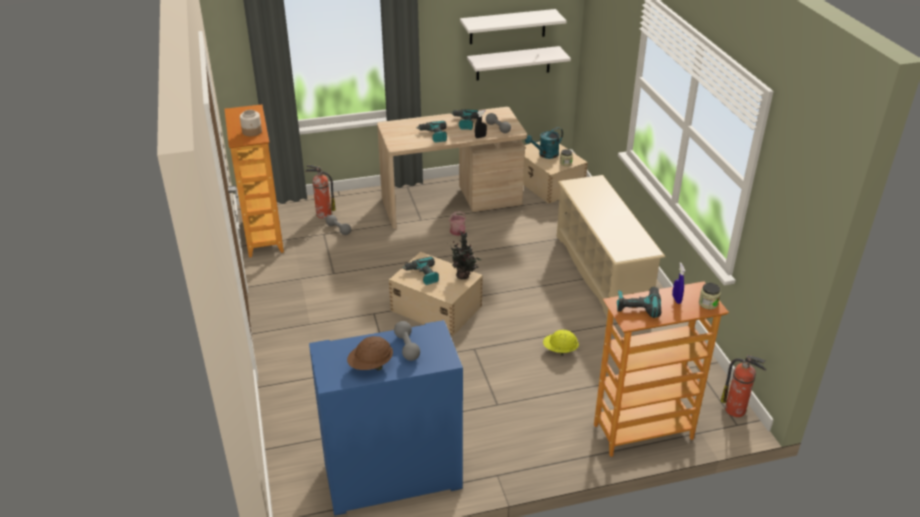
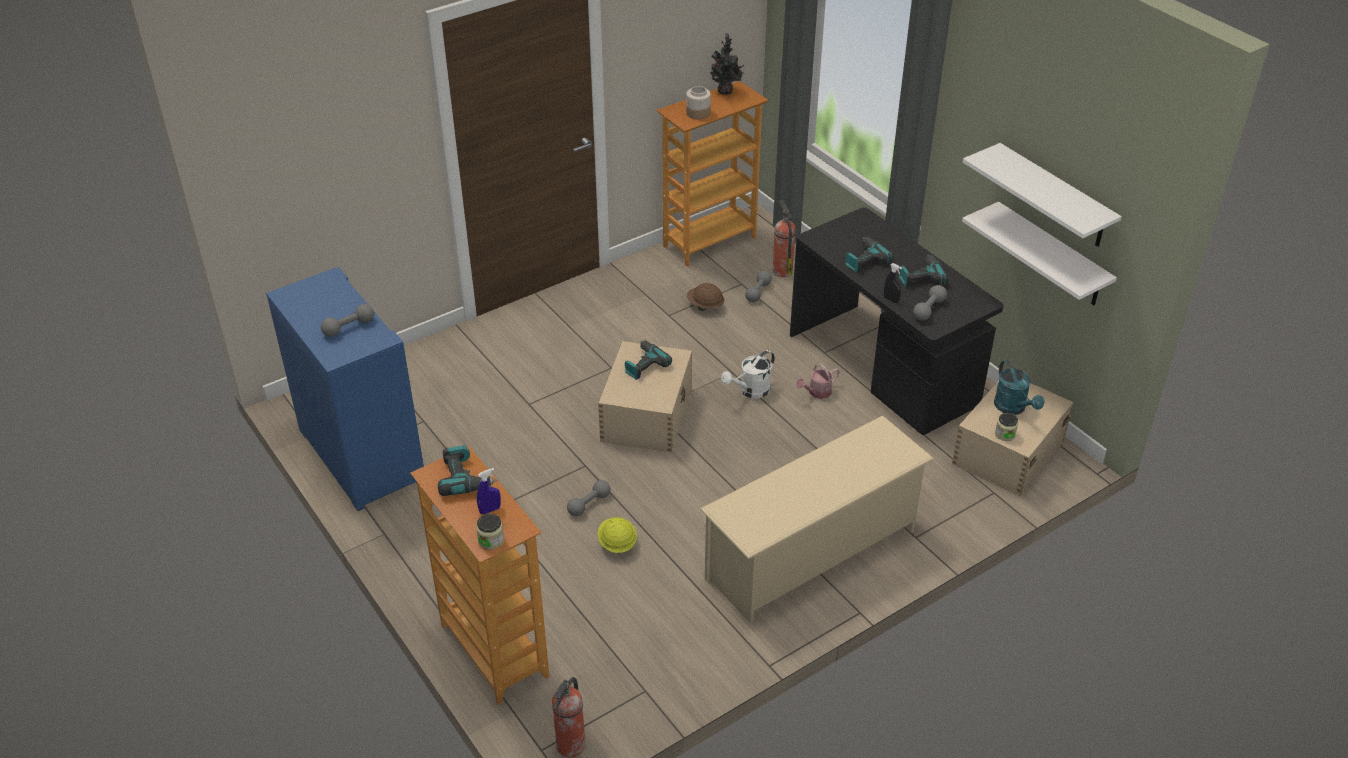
camera: 70 degrees right, 5 degrees up
brown hard hat [347,336,393,371] -> brown hard hat moved to [687,283,724,311]
beige desk [377,107,527,229] -> black desk [790,207,1004,435]
potted plant [450,231,481,279] -> potted plant moved to [710,33,744,95]
turquoise watering can [525,127,563,159] -> turquoise watering can turned 150 degrees counterclockwise [994,360,1044,415]
none -> grey dumbbell [567,480,611,516]
none -> white watering can [721,350,775,399]

